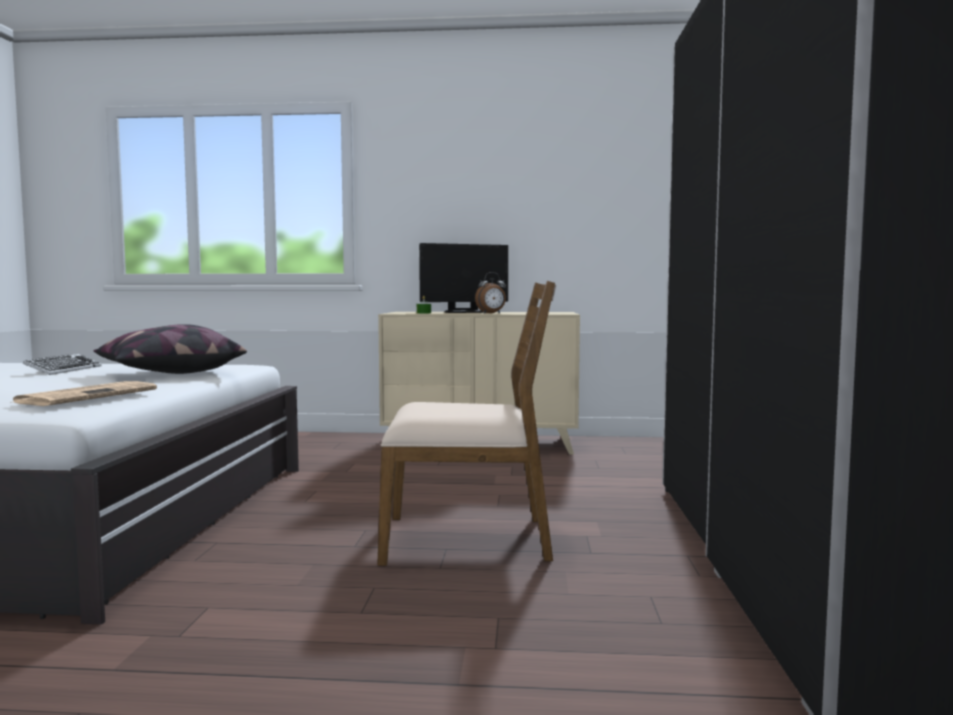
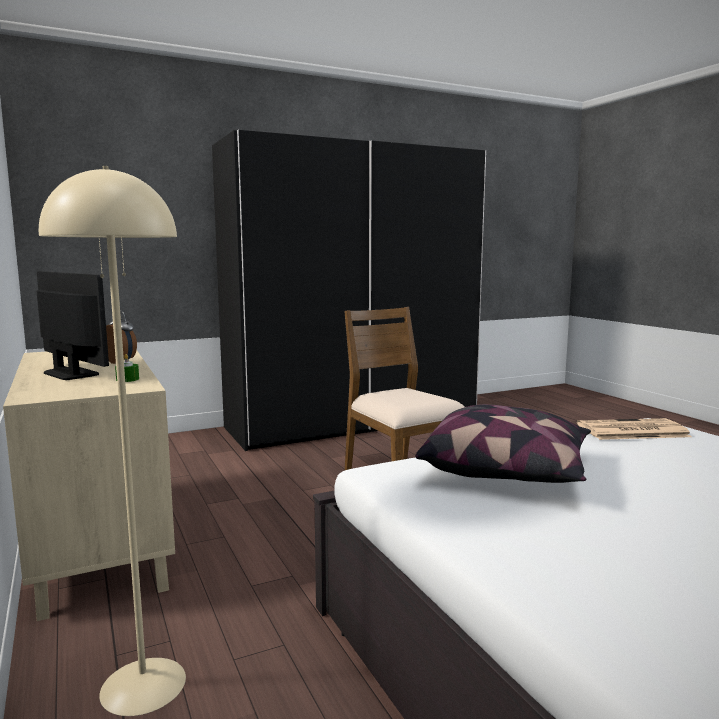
camera: 120 degrees left, 5 degrees up
keyboard [23,354,102,375] -> none
none -> beige floor lamp [39,166,186,716]

